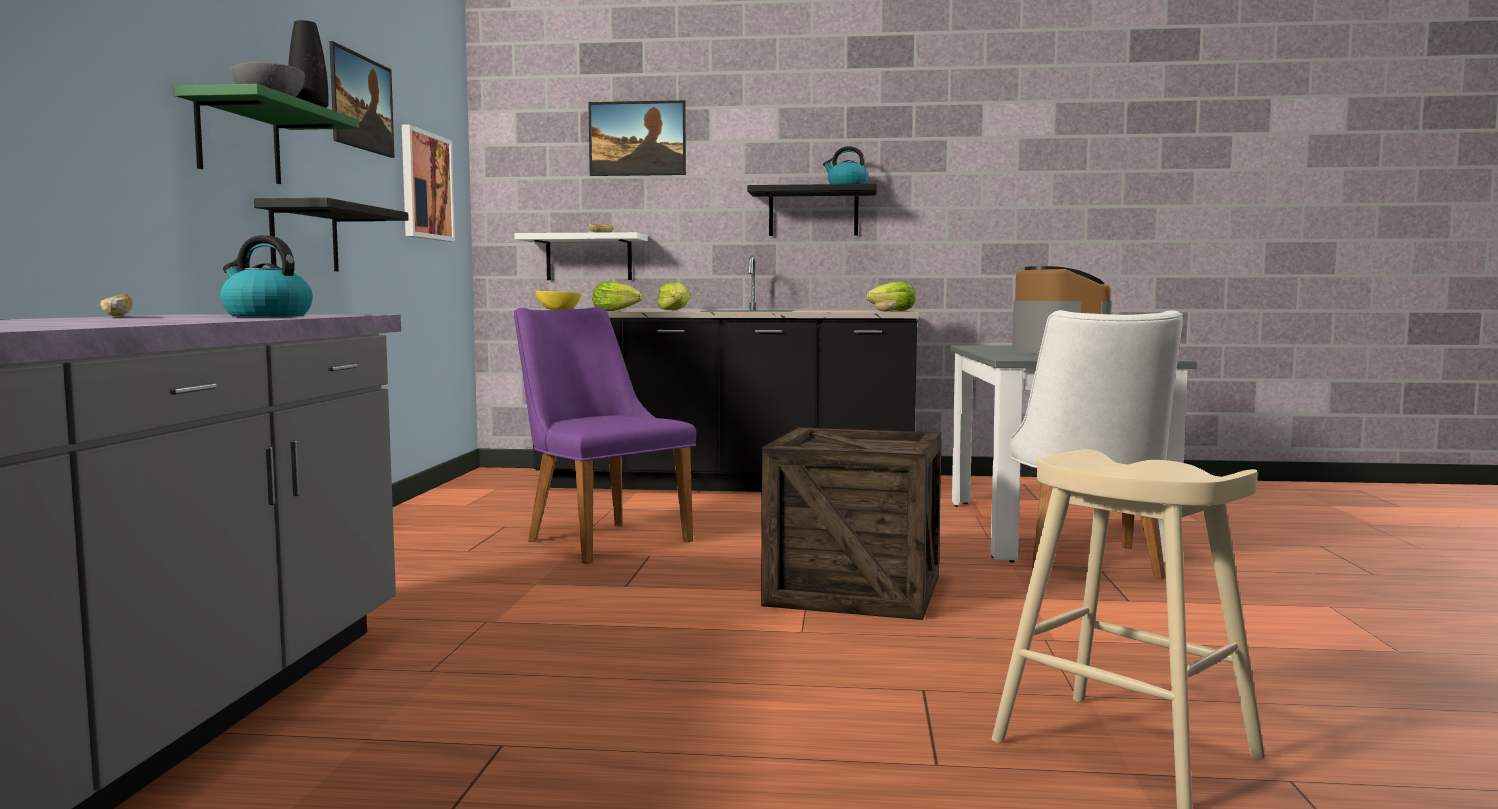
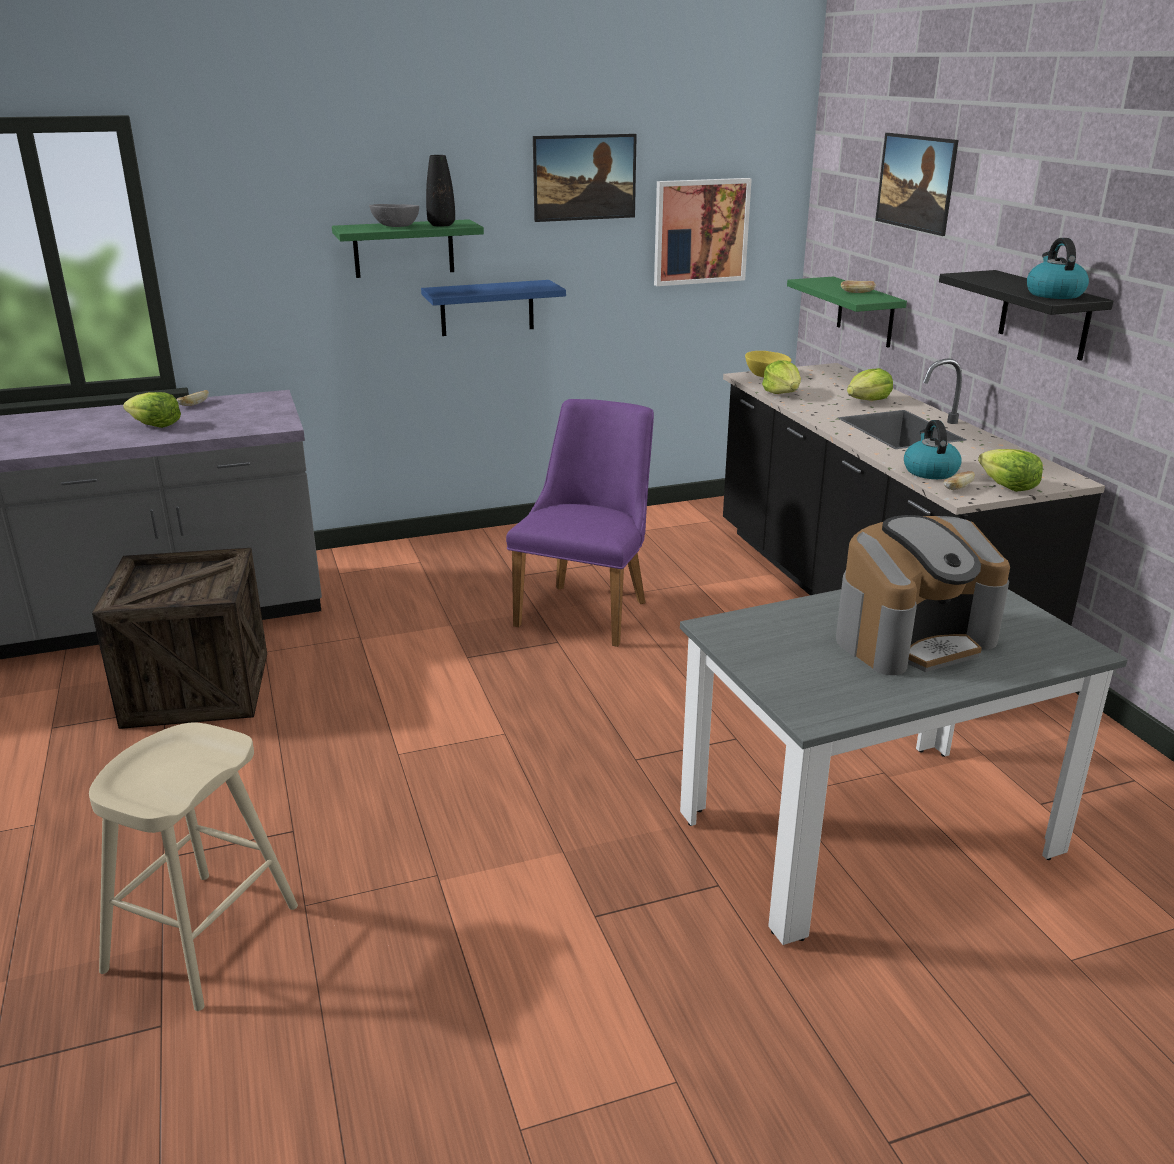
camera: 65 degrees right, 20 degrees up
kettle [220,235,313,317] -> kettle moved to [904,420,962,479]
black shelf [254,198,409,271] -> blue shelf [421,280,566,336]
white shelf [514,232,648,280] -> green shelf [787,276,907,348]
crate [761,427,942,620] -> crate moved to [92,548,267,729]
white chair [1010,310,1183,579] -> none
none -> lettuce [123,392,181,428]

